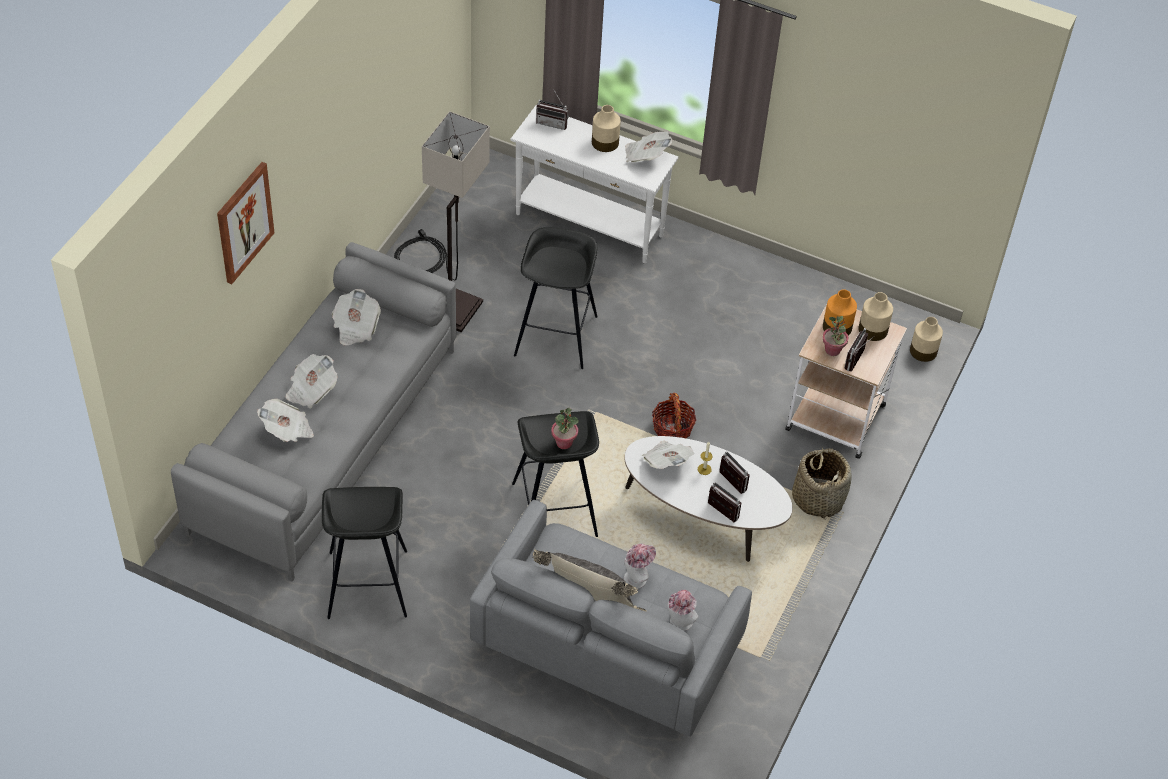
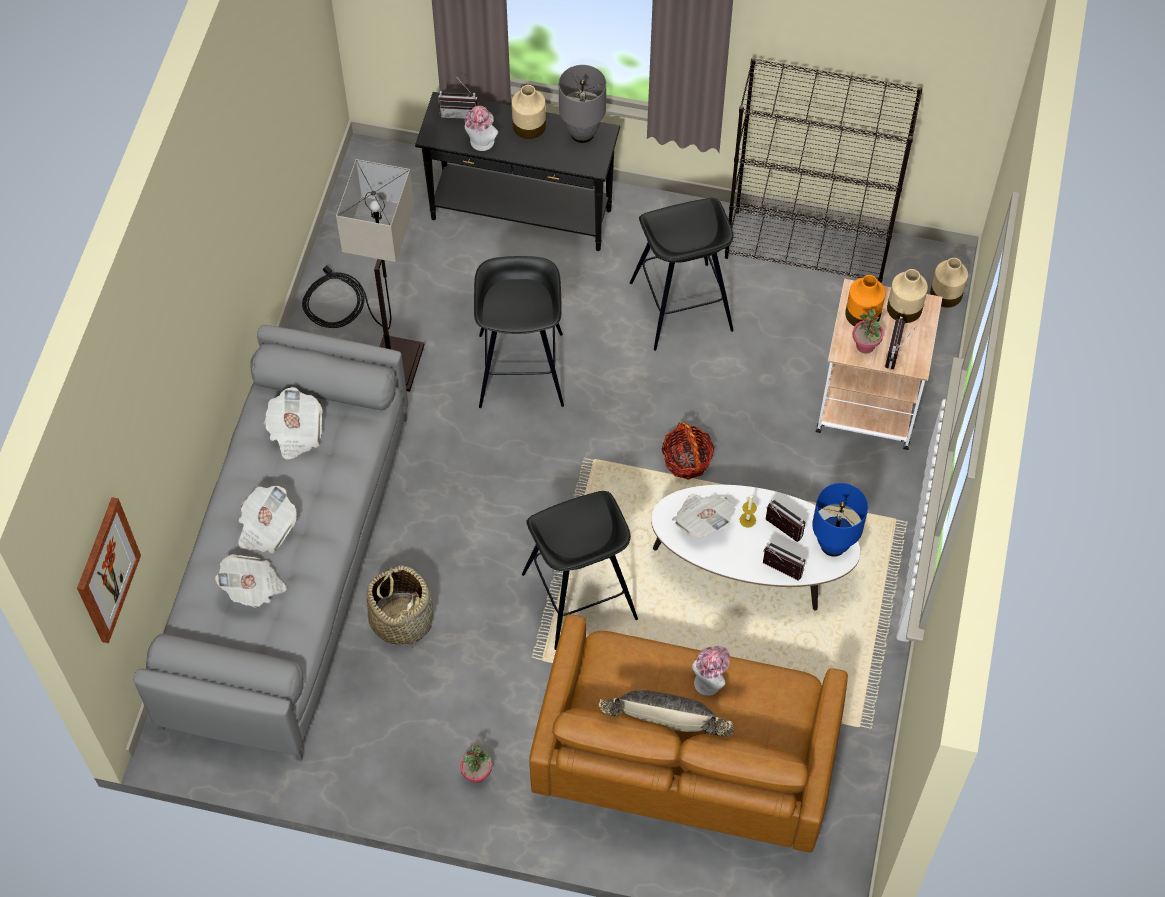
camera: 10 degrees left, 10 degrees up
picture [217,162,274,284] -> picture moved to [77,497,141,643]
black stool [322,487,407,619] -> black stool moved to [630,198,734,351]
grey sofa [470,500,752,737] -> brown sofa [529,614,848,853]
white console table [510,105,678,264] -> black console table [415,92,620,251]
potted plant [551,408,579,449] -> potted plant moved to [460,745,492,783]
newspaper [625,132,672,162] -> grey table lamp [559,65,606,143]
hat [668,590,698,631] -> hat moved to [465,105,498,151]
basket [792,448,852,519] -> basket moved to [367,563,433,648]
none -> black bookcase [725,58,922,283]
none -> blue table lamp [812,483,868,557]

